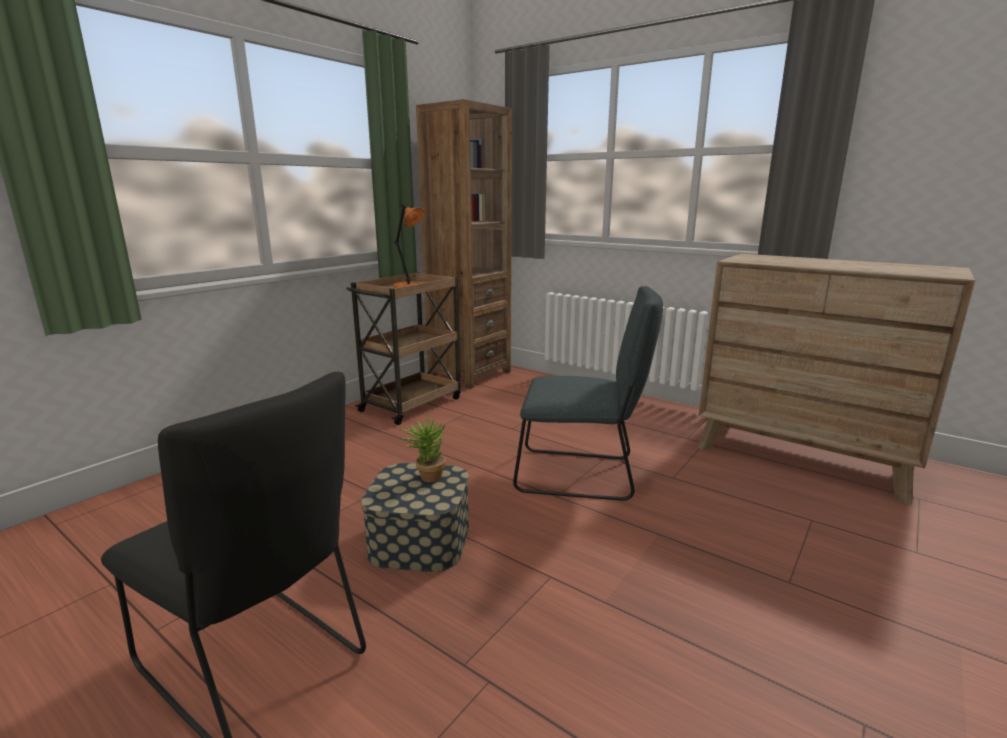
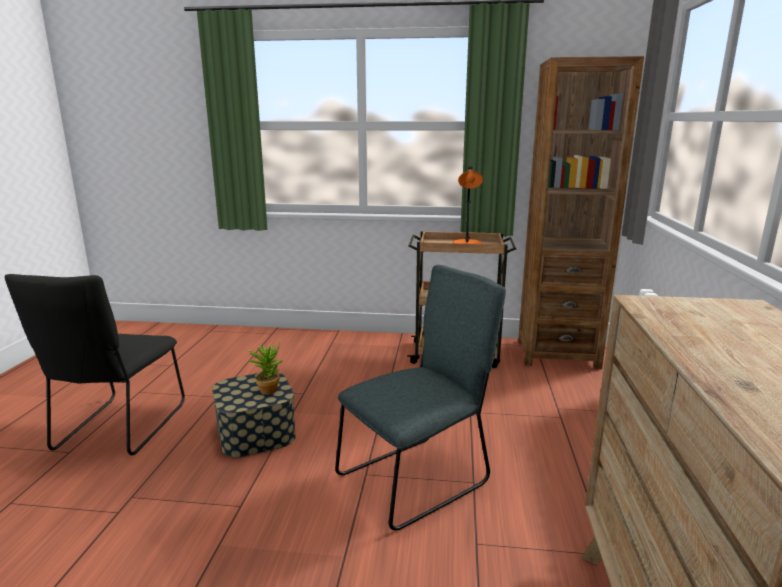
camera: 60 degrees right, 0 degrees up
grey chair [513,286,663,501] -> grey chair turned 105 degrees counterclockwise [335,265,506,531]

